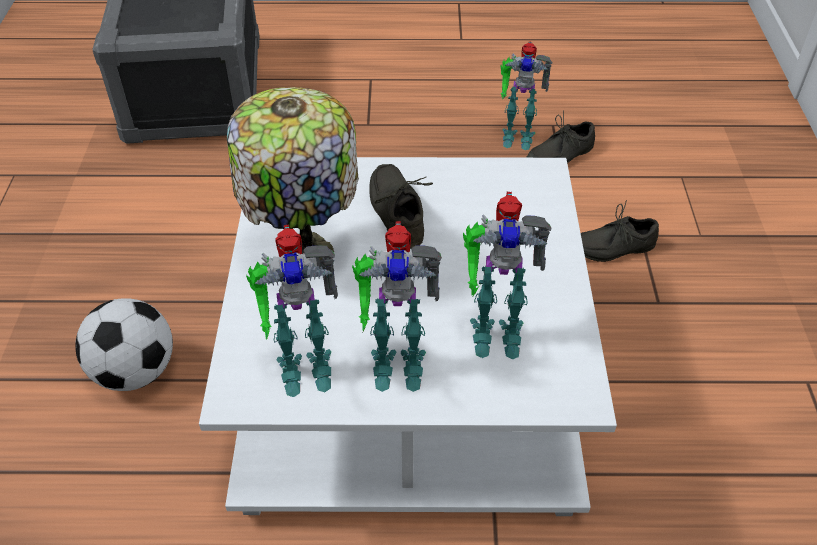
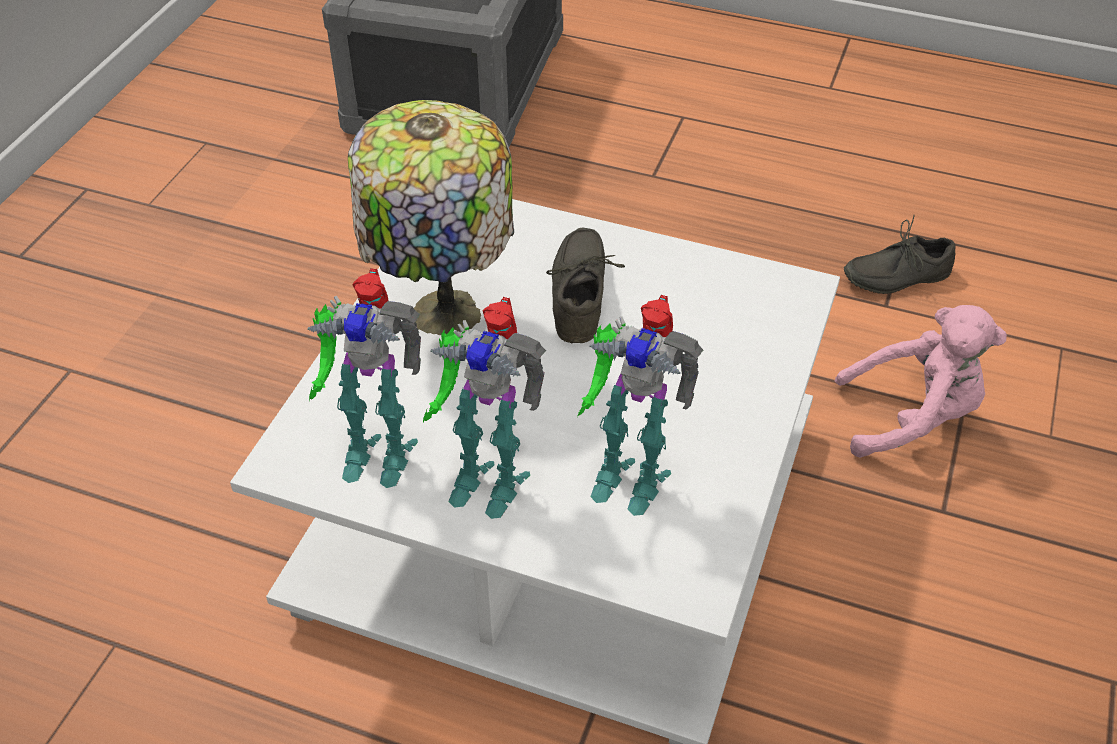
camera: 20 degrees right, 0 degrees up
football [75,298,173,391] -> none
toy robot [500,41,553,150] -> none
grey shoe [581,200,659,262] -> pink plush toy [835,305,1007,458]

